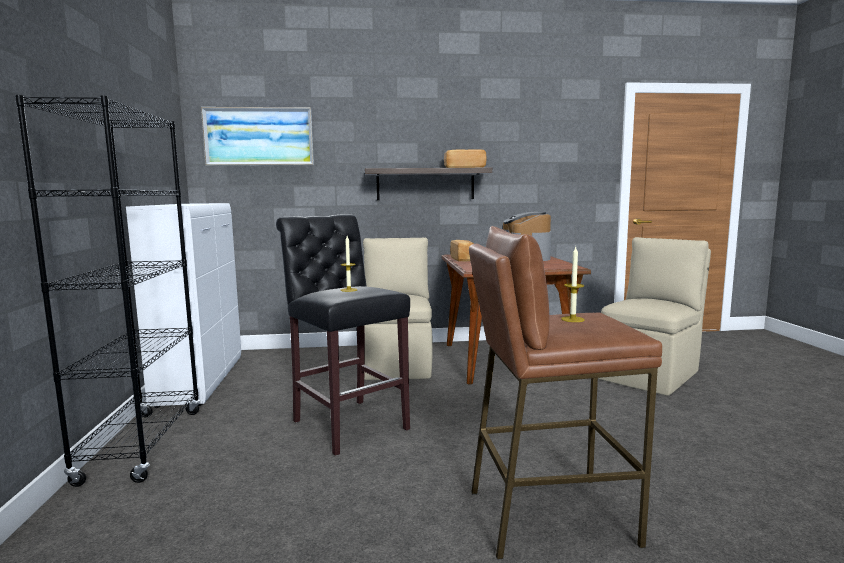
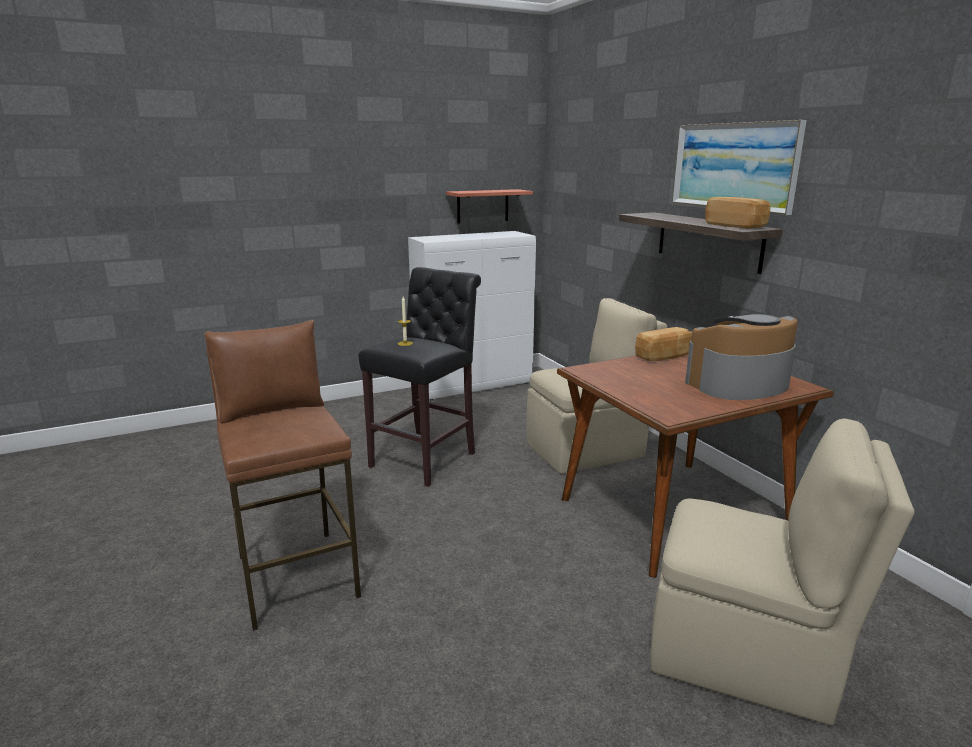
camera: 70 degrees right, 10 degrees up
black bookcase [15,95,201,487] -> none
picture [201,107,314,166] -> picture moved to [672,120,807,215]
candle [561,247,585,322] -> none
none -> shelf [446,189,533,224]

